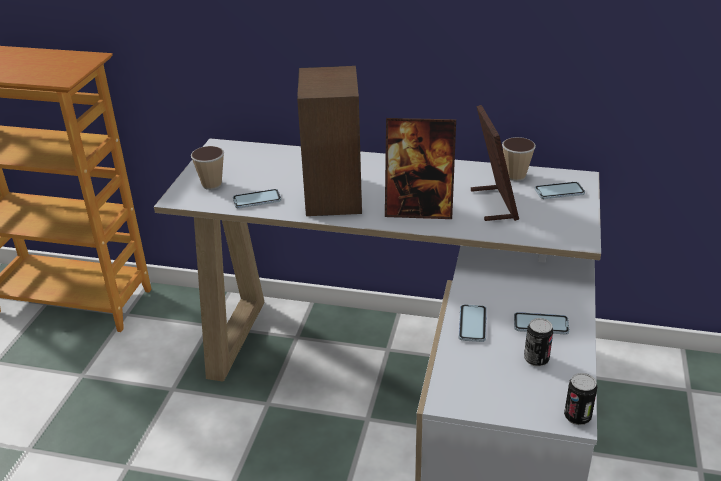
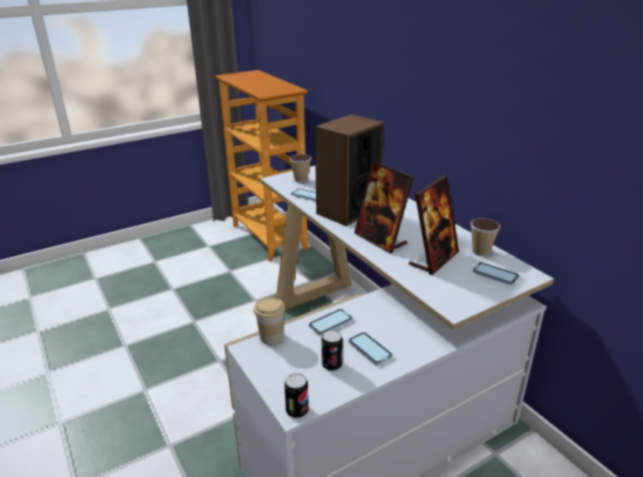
camera: 45 degrees right, 5 degrees down
none -> cup [254,297,285,345]

